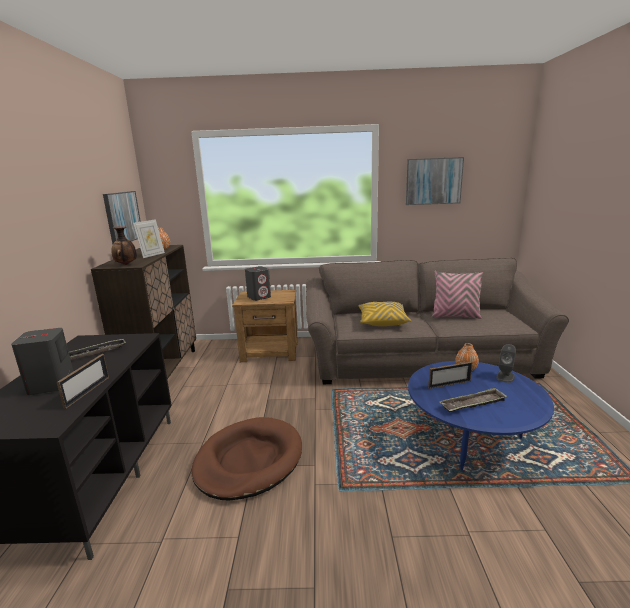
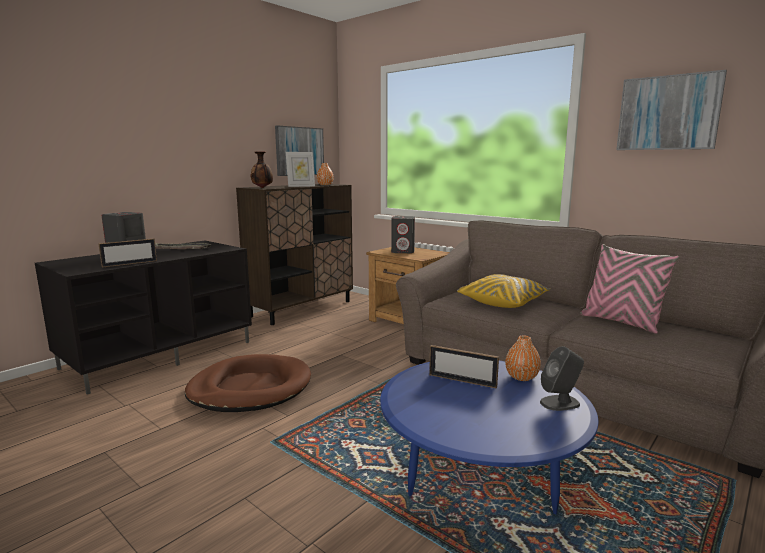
camera: 40 degrees right, 5 degrees down
tray [440,388,507,412] -> none

